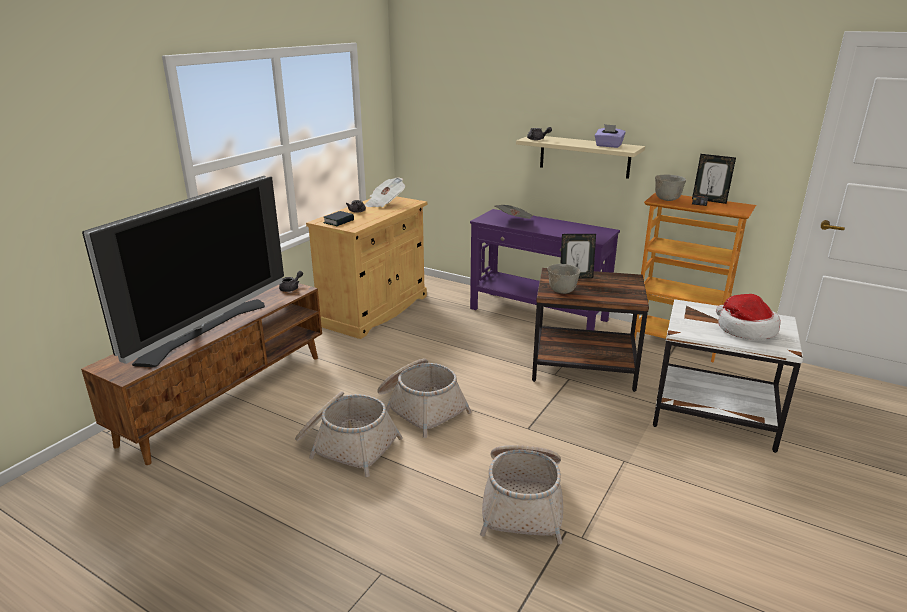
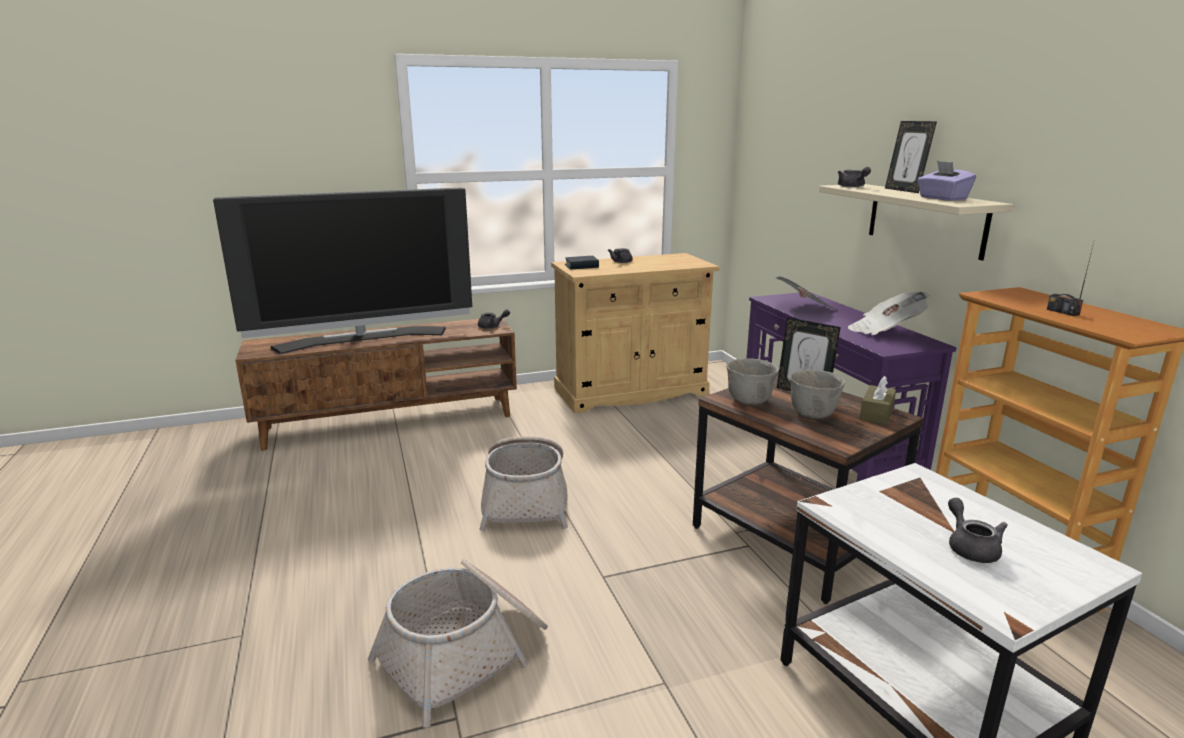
camera: 40 degrees right, 5 degrees down
basket [295,391,403,477] -> none
newspaper [365,177,405,207] -> newspaper moved to [848,292,929,335]
grey bowl [655,175,686,201] -> grey bowl moved to [790,369,845,419]
picture frame [692,154,736,204] -> picture frame moved to [885,121,937,193]
hat [716,294,780,340] -> grey teapot [948,498,1008,563]
none -> brown tissue box [860,376,896,425]

